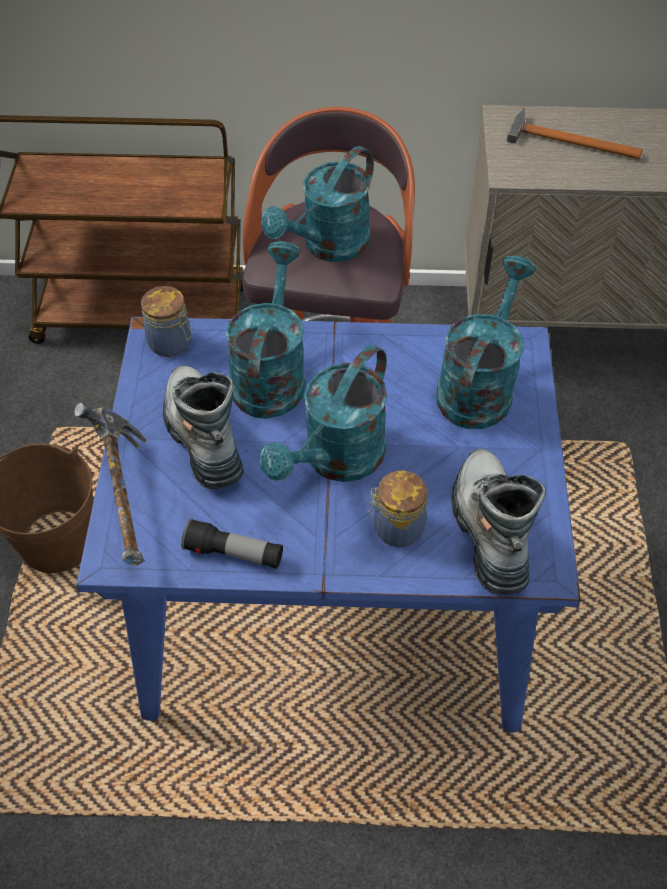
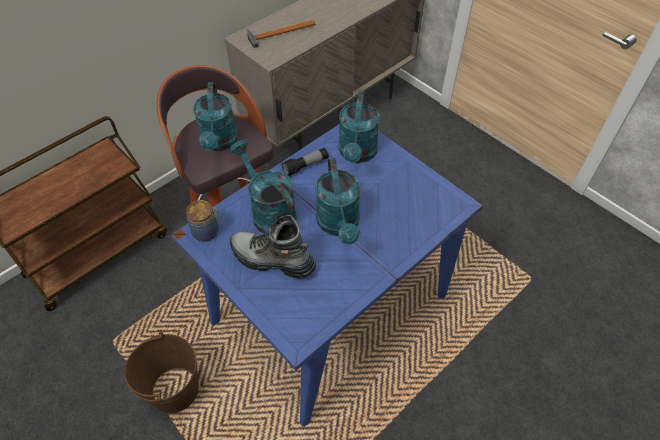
camera: 45 degrees left, 0 degrees up
hammer [74,403,147,566] -> none
flashlight [181,518,283,569] -> flashlight moved to [281,148,329,176]
jar [368,470,427,547] -> none
turquoise watering can [436,255,536,429] -> turquoise watering can turned 150 degrees counterclockwise [339,90,380,163]
boot [451,449,546,595] -> none

